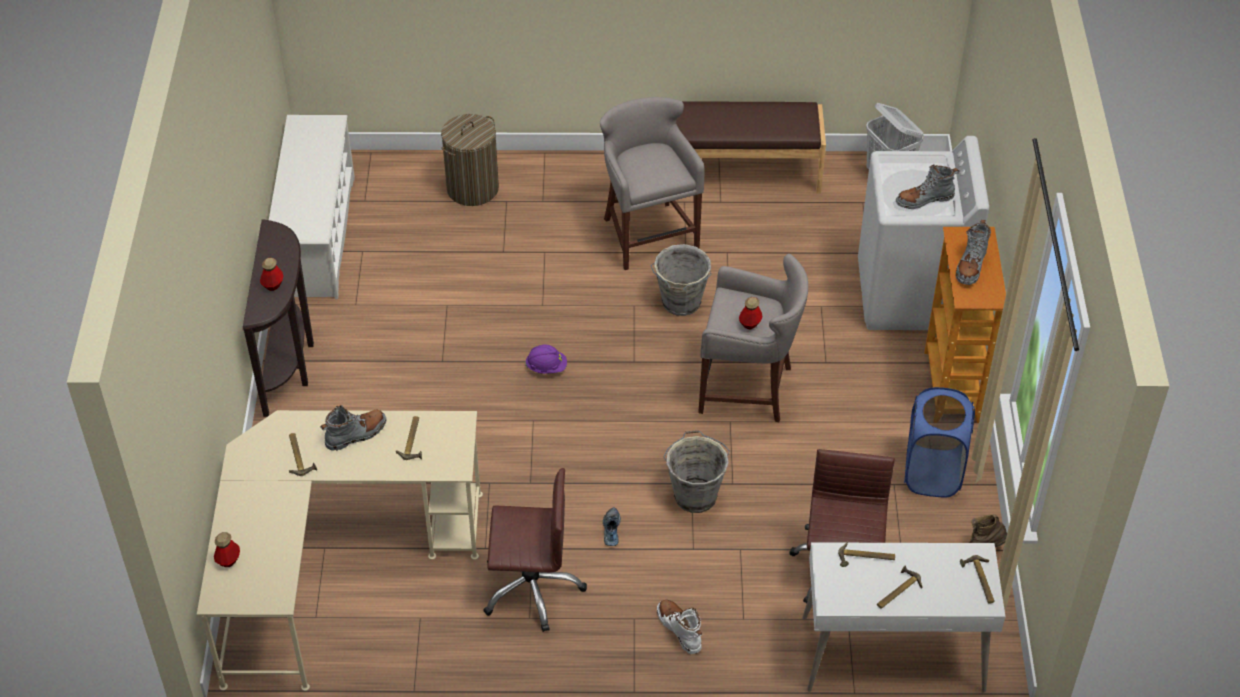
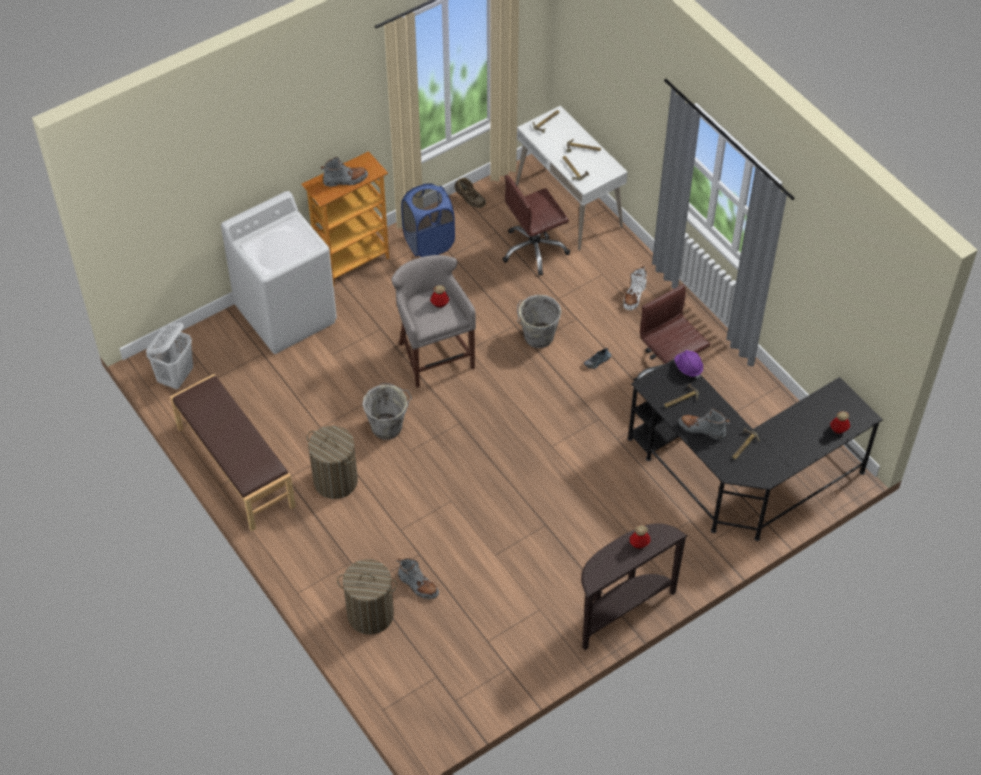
camera: 125 degrees left, 5 degrees up
beige desk [197,410,483,691] -> black desk [627,359,883,541]
white shoe rack [269,115,355,299] -> none
purple hard hat [525,345,567,374] -> purple hard hat moved to [674,350,703,378]
grey stool [600,97,704,270] -> laundry basket [307,426,358,499]
grey boot [896,165,960,209] -> grey boot moved to [396,558,439,599]

